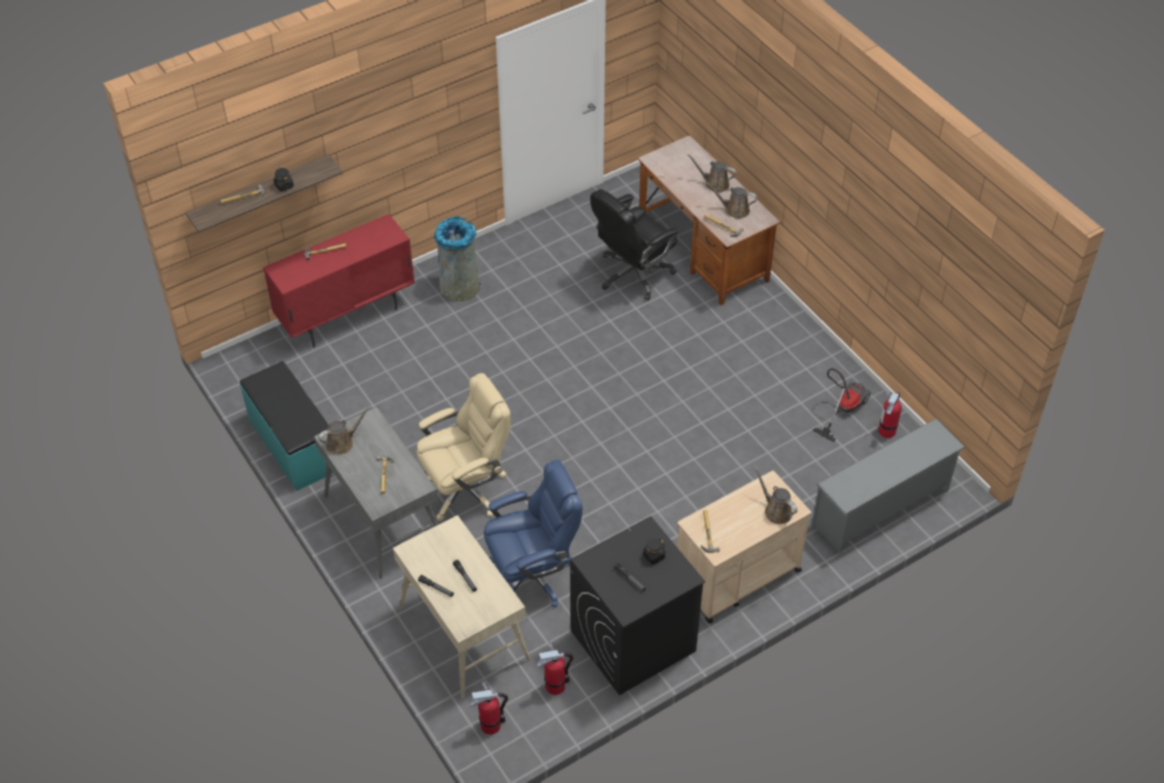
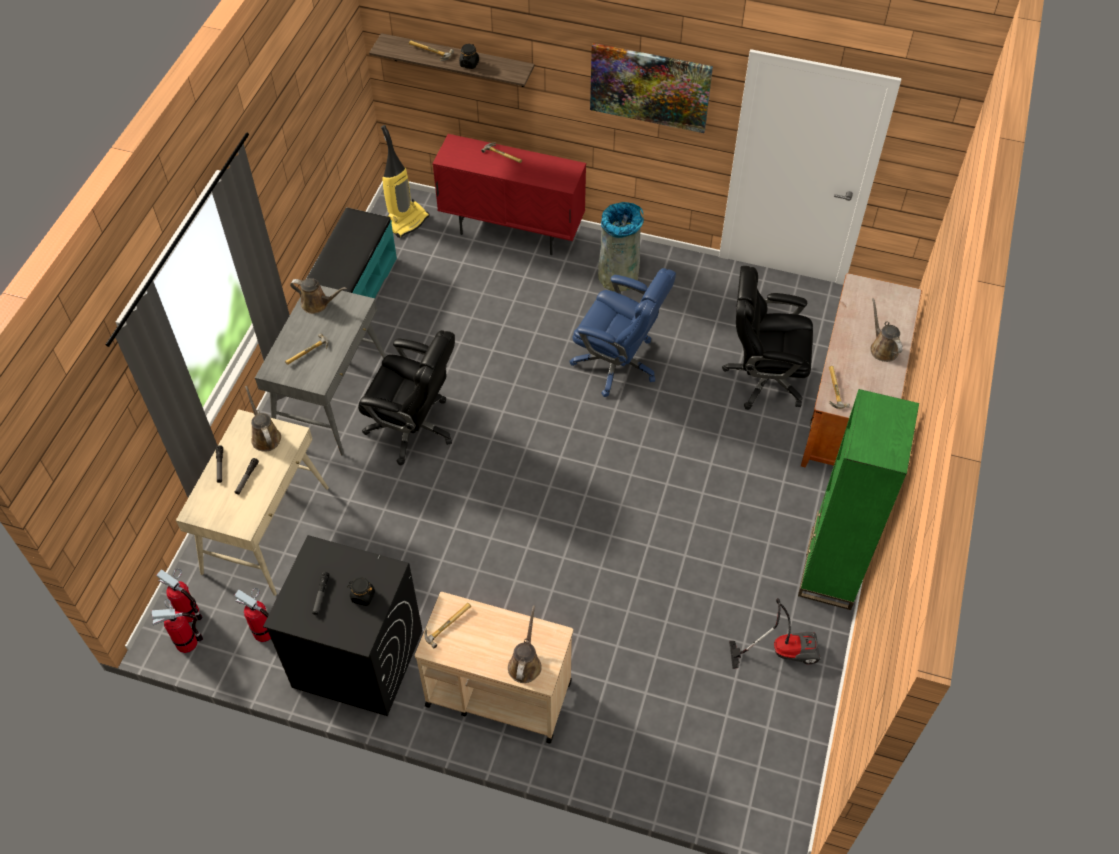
camera: 50 degrees right, 5 degrees up
beige office chair [416,373,511,521] -> black office chair [358,330,455,465]
blue office chair [484,460,583,607] -> blue office chair moved to [569,268,676,397]
brown watering can [706,182,757,219] -> brown watering can moved to [245,386,281,452]
grey shoe rack [811,419,966,553] -> none
fire extinguisher [878,391,902,438] -> fire extinguisher moved to [152,599,203,653]
none -> vacuum cleaner [381,125,430,238]
none -> picture [590,43,713,133]
none -> green bookcase [798,389,919,610]

